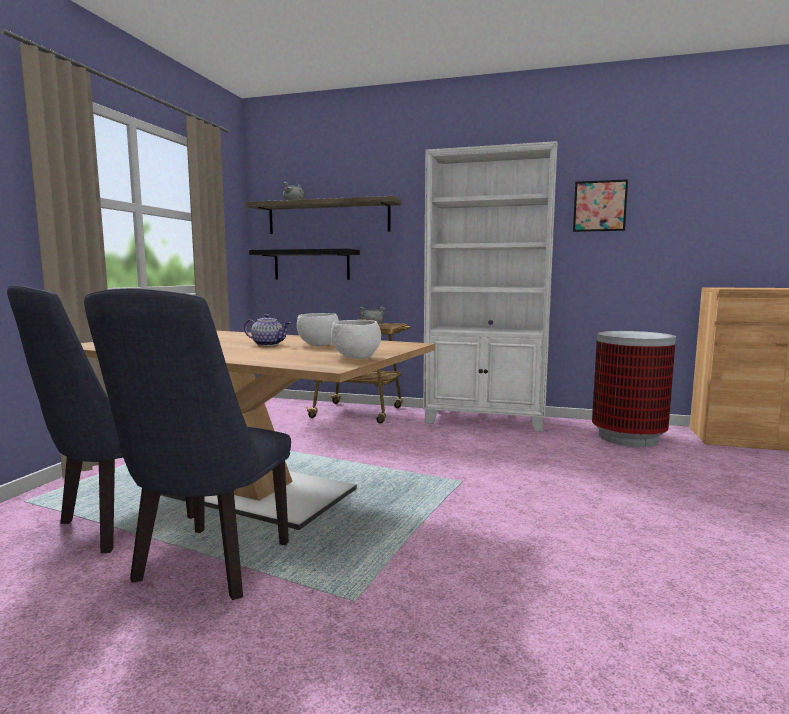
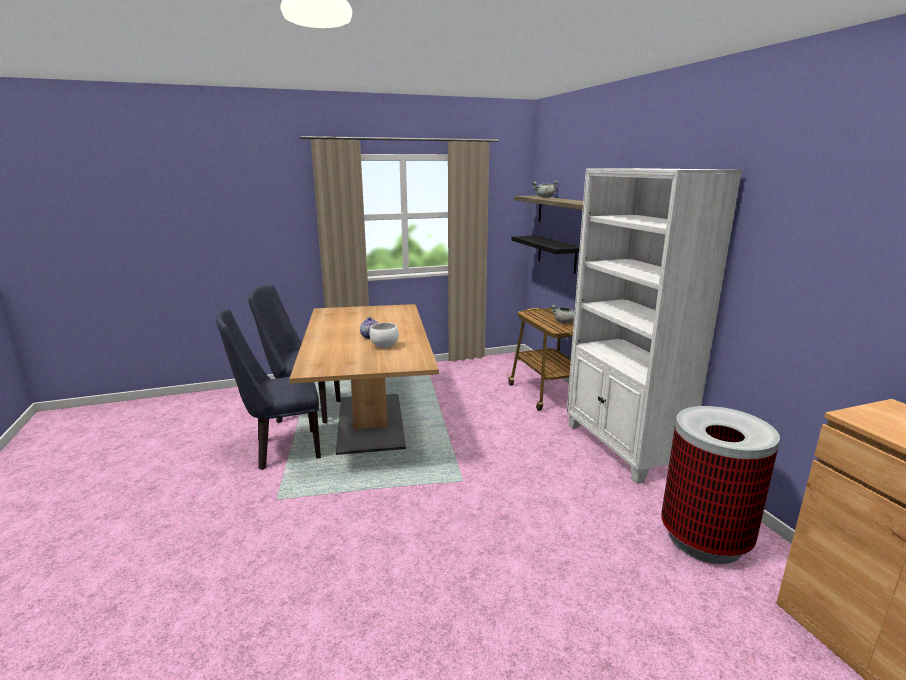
camera: 55 degrees right, 10 degrees up
white bowl [331,320,381,359] -> none
picture [573,179,628,232] -> none

